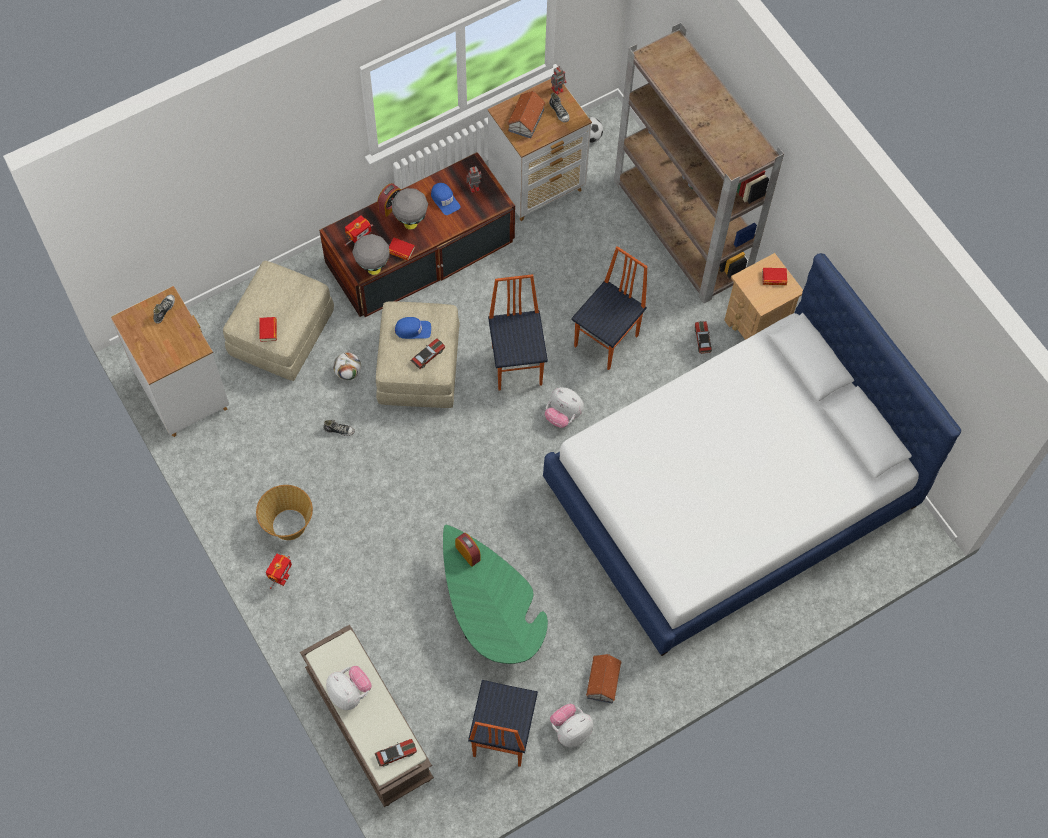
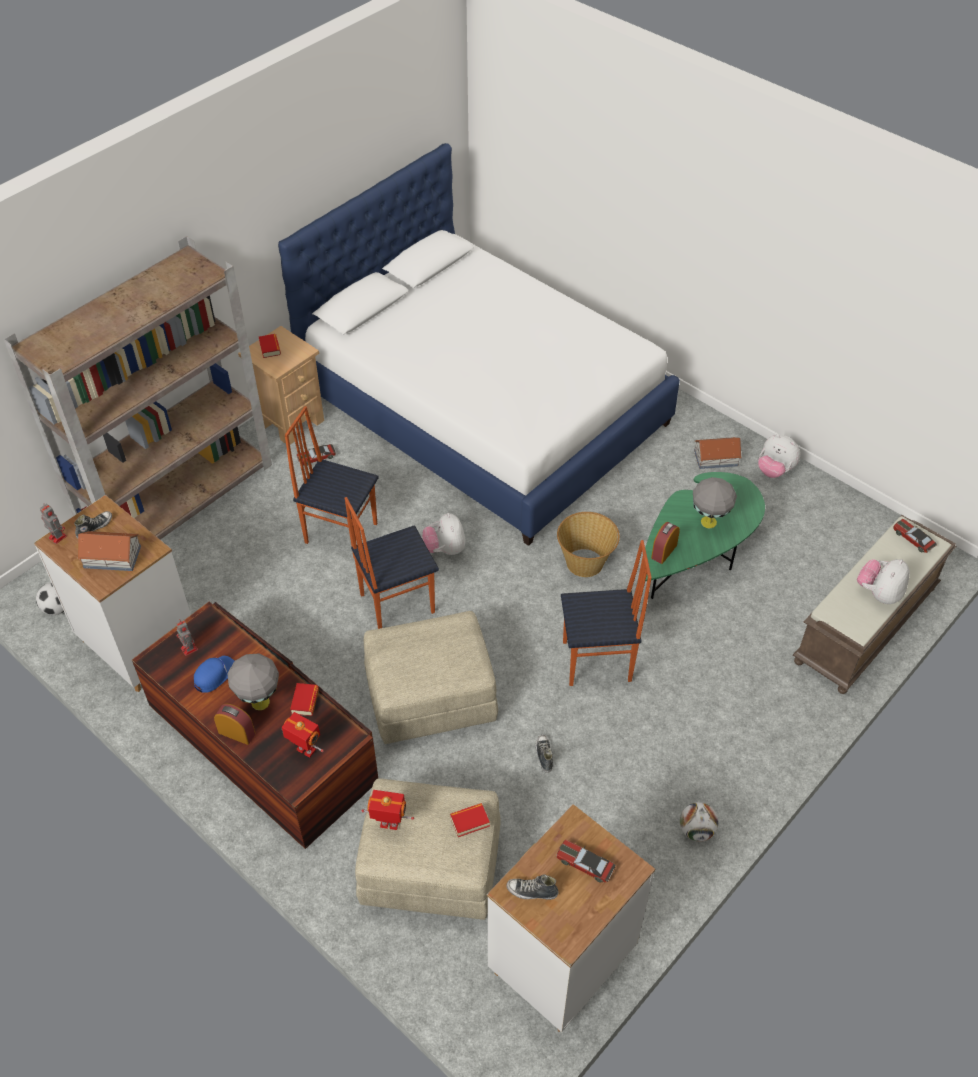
camera: 105 degrees left, 15 degrees down
basket [256,485,313,540] -> basket moved to [557,512,620,577]
toy robot [266,554,292,589] -> toy robot moved to [362,790,414,830]
football [333,352,361,380] -> football moved to [680,802,719,841]
grey table lamp [352,234,390,275] -> grey table lamp moved to [693,477,737,528]
blue cap [395,317,431,339] -> none
toy car [411,339,445,369] -> toy car moved to [556,840,616,883]
chair [468,680,538,767] -> chair moved to [561,540,652,686]
plush toy [545,387,584,428] -> plush toy turned 150 degrees clockwise [422,513,466,555]

